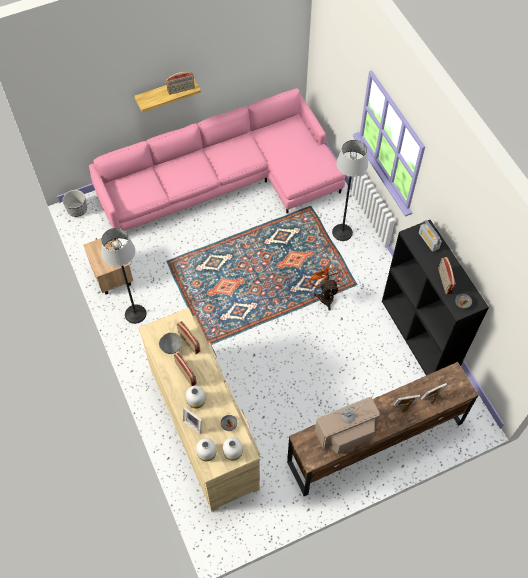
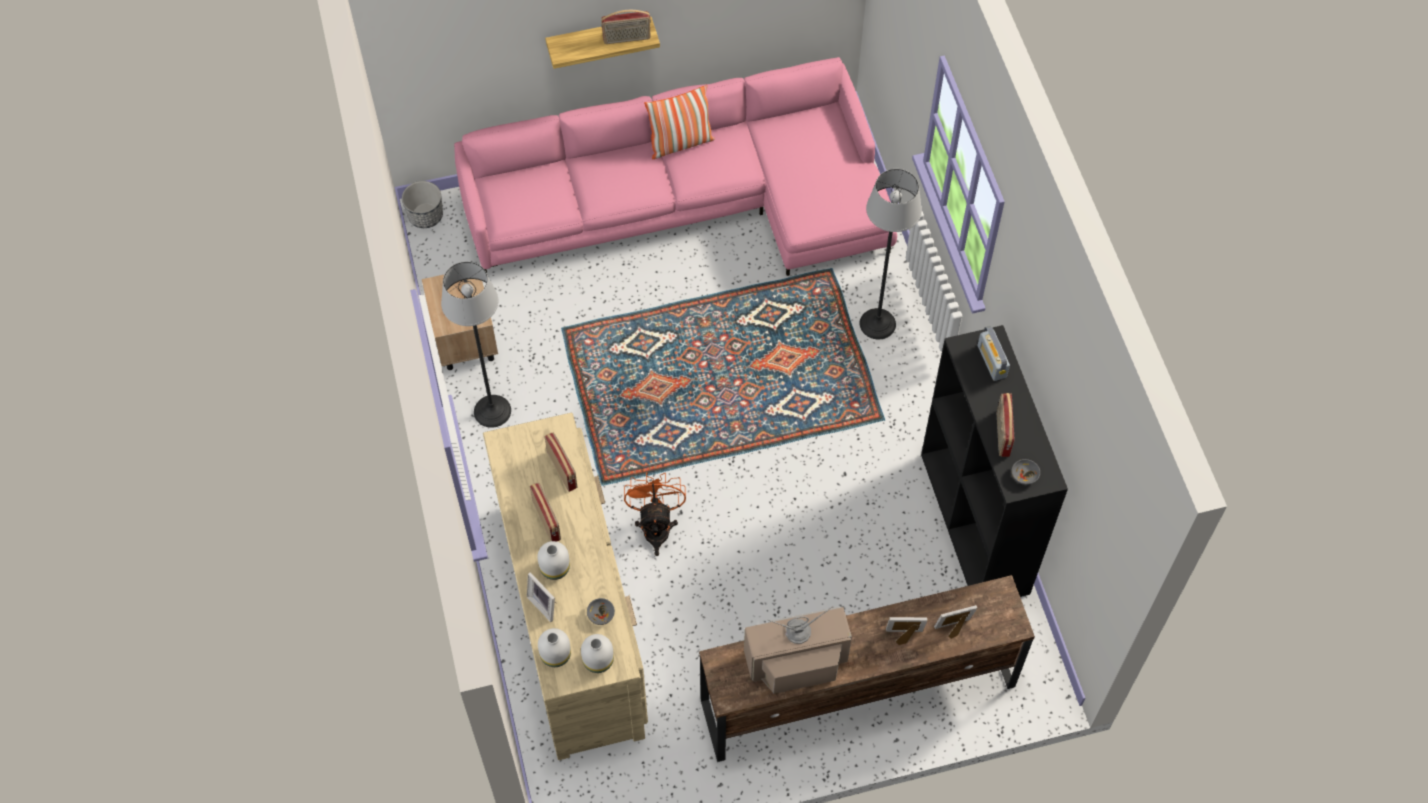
camera: 10 degrees right, 0 degrees up
grey bowl [159,332,182,354] -> none
orange fan [309,262,343,311] -> orange fan moved to [624,472,686,556]
none -> pillow [644,85,715,159]

